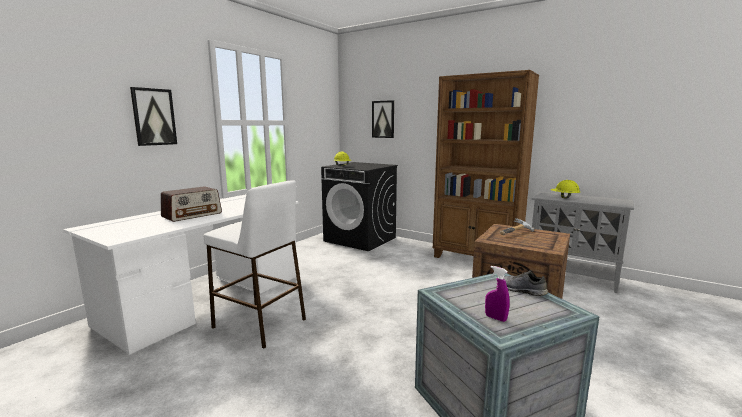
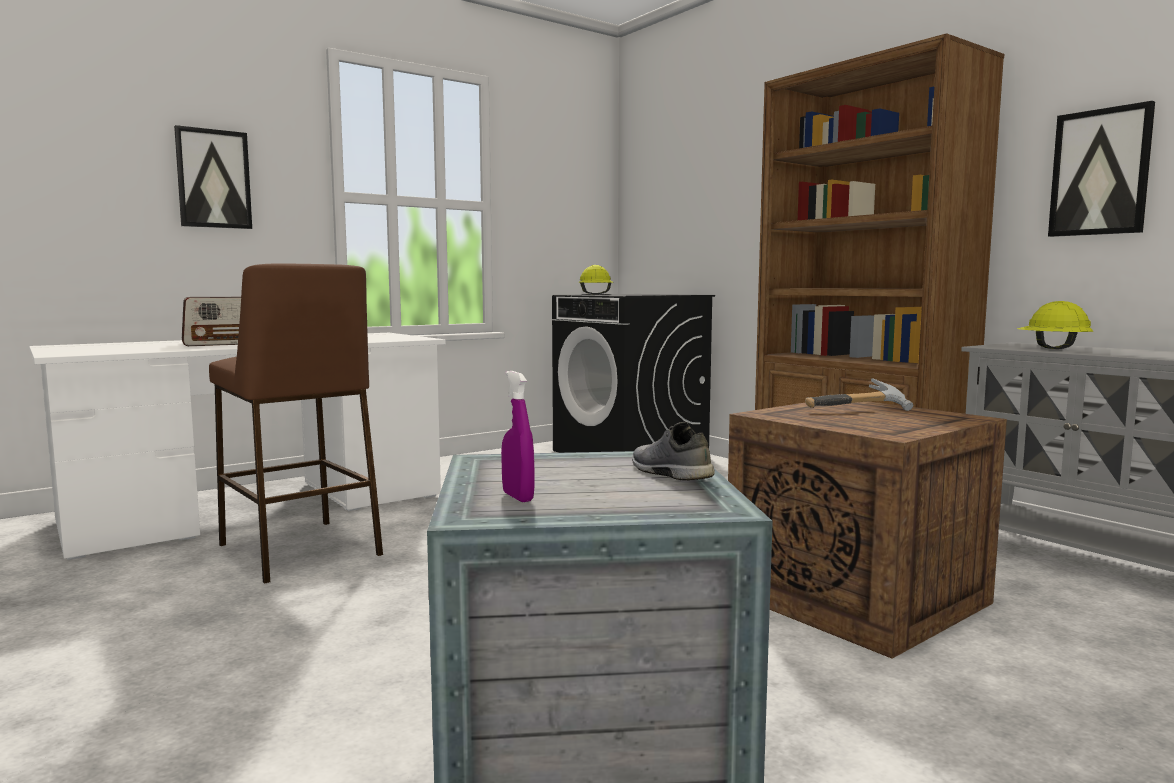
camera: 20 degrees right, 5 degrees down
white stool [204,180,306,348] -> brown stool [209,263,383,584]
picture [372,100,394,138] -> picture moved to [1048,101,1155,237]

